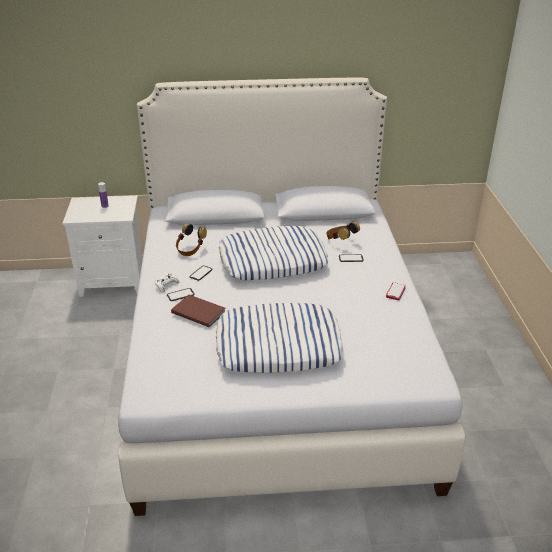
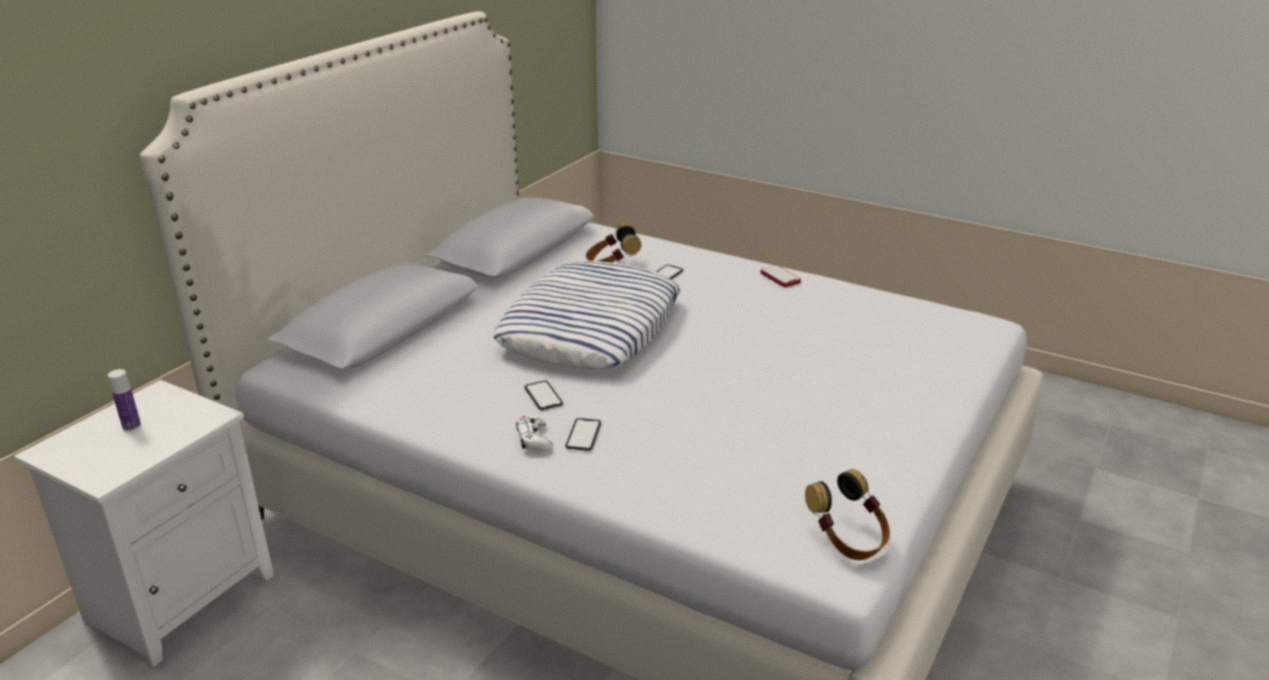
camera: 55 degrees left, 5 degrees down
brown book [171,295,225,327] -> none
headphones [176,223,207,256] -> headphones moved to [805,469,890,560]
pillow [216,303,343,373] -> none

